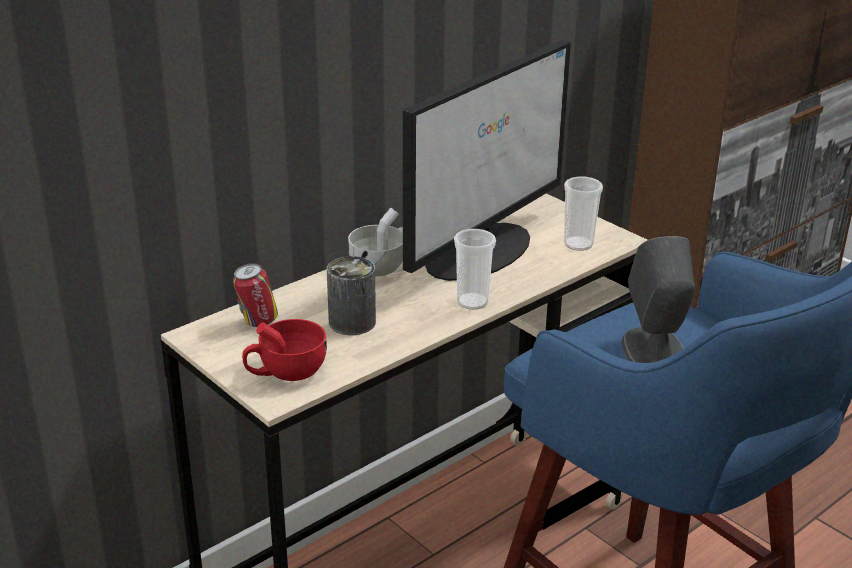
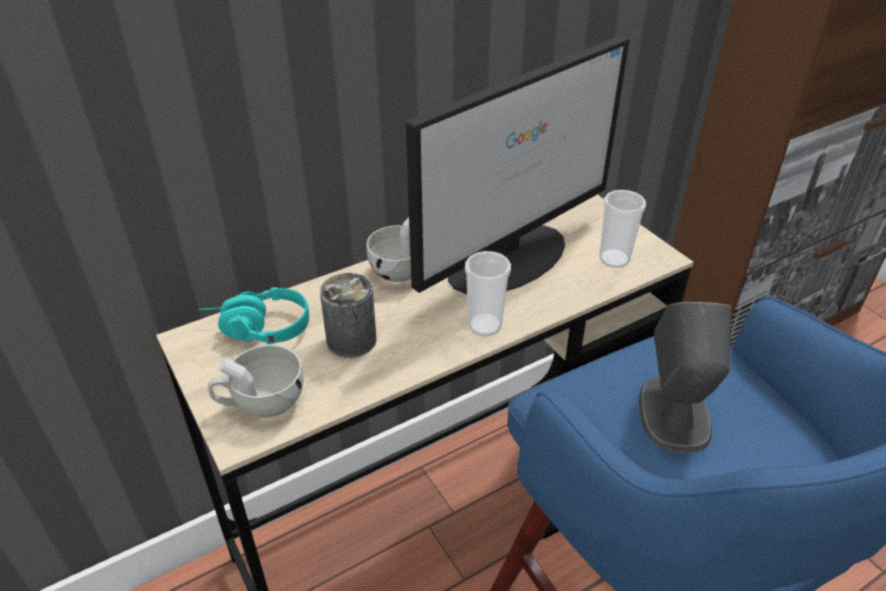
camera: 10 degrees right, 10 degrees up
can [233,263,278,327] -> turquoise headphones [199,287,309,344]
red cup [242,319,327,381] -> white cup [209,345,303,417]

